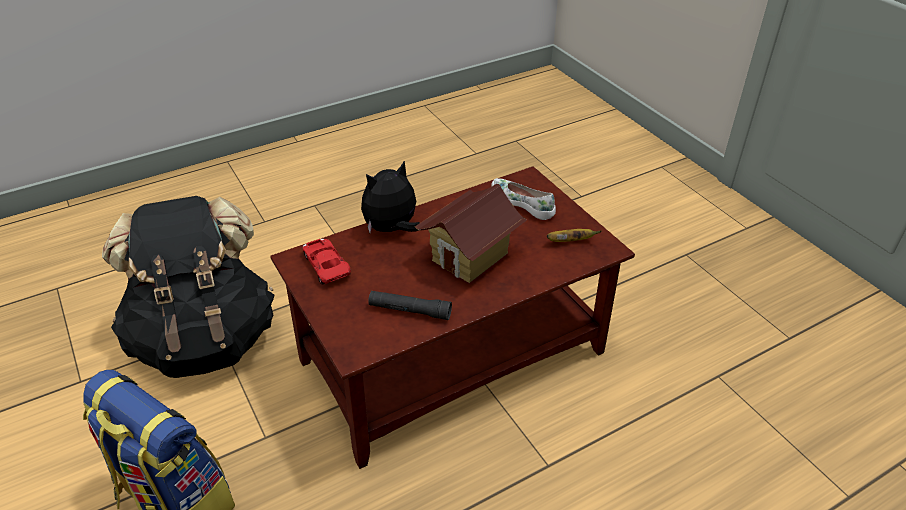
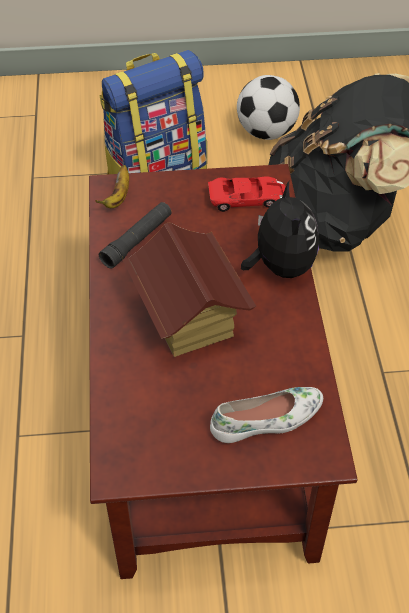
camera: 115 degrees right, 10 degrees up
banana [547,229,602,242] -> banana moved to [95,165,129,208]
none -> football [237,75,300,140]

